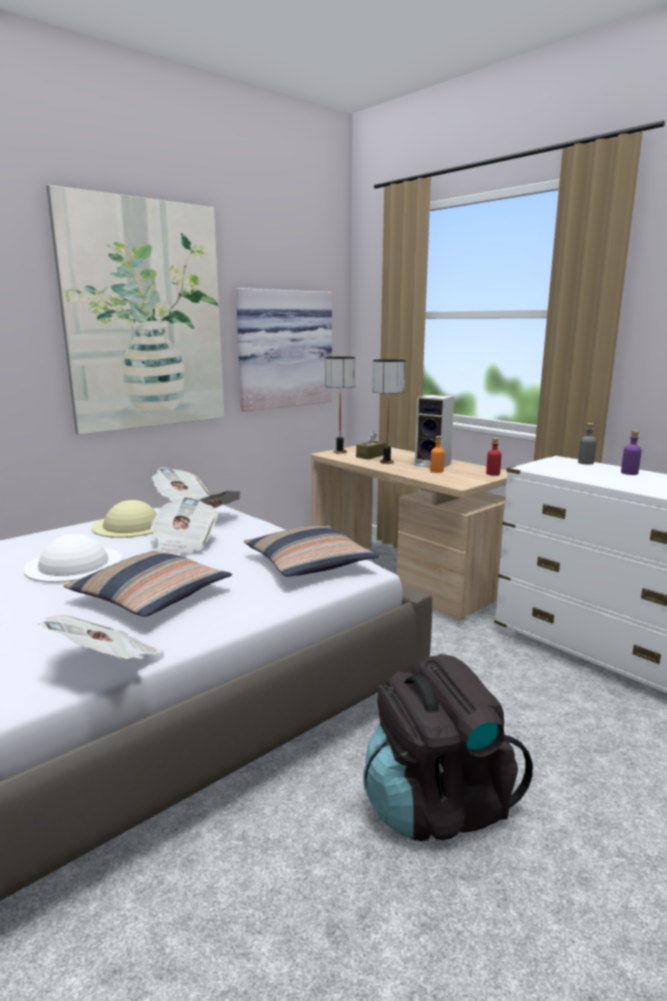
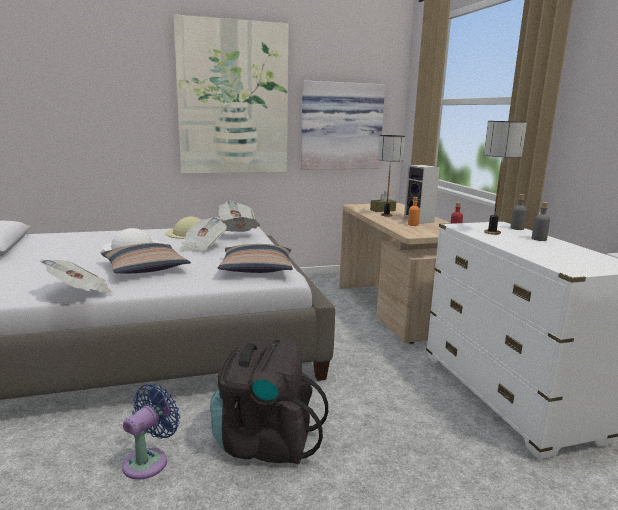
camera: 25 degrees right, 0 degrees up
table lamp [325,357,356,454] -> table lamp moved to [484,121,527,235]
purple bottle [621,431,642,475] -> grey bottle [532,202,550,241]
none -> blue fan [122,384,180,480]

